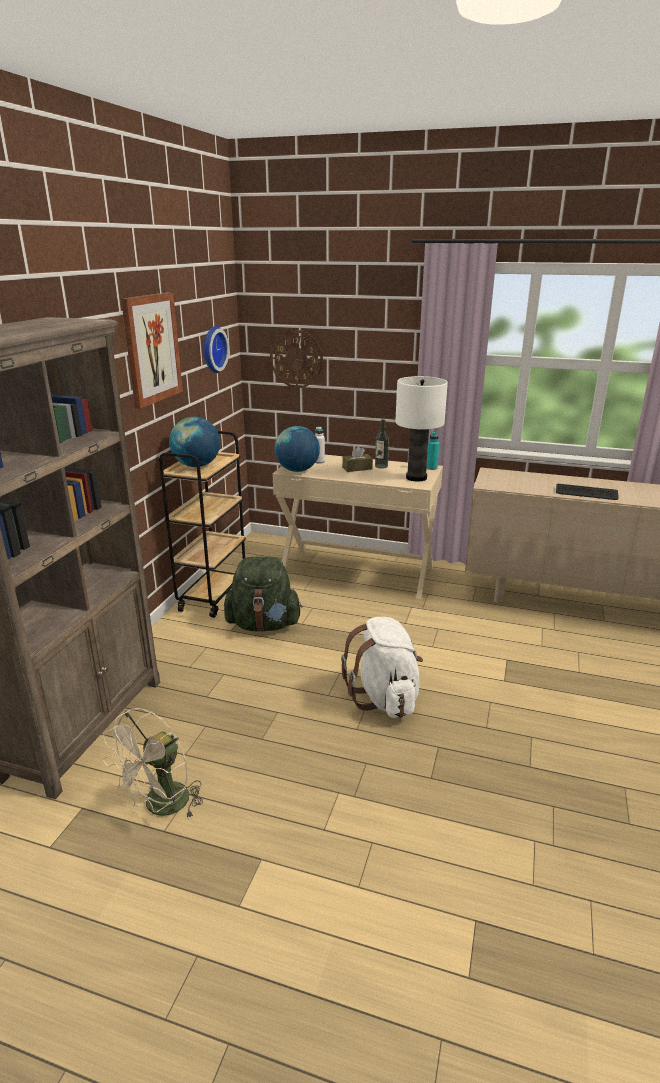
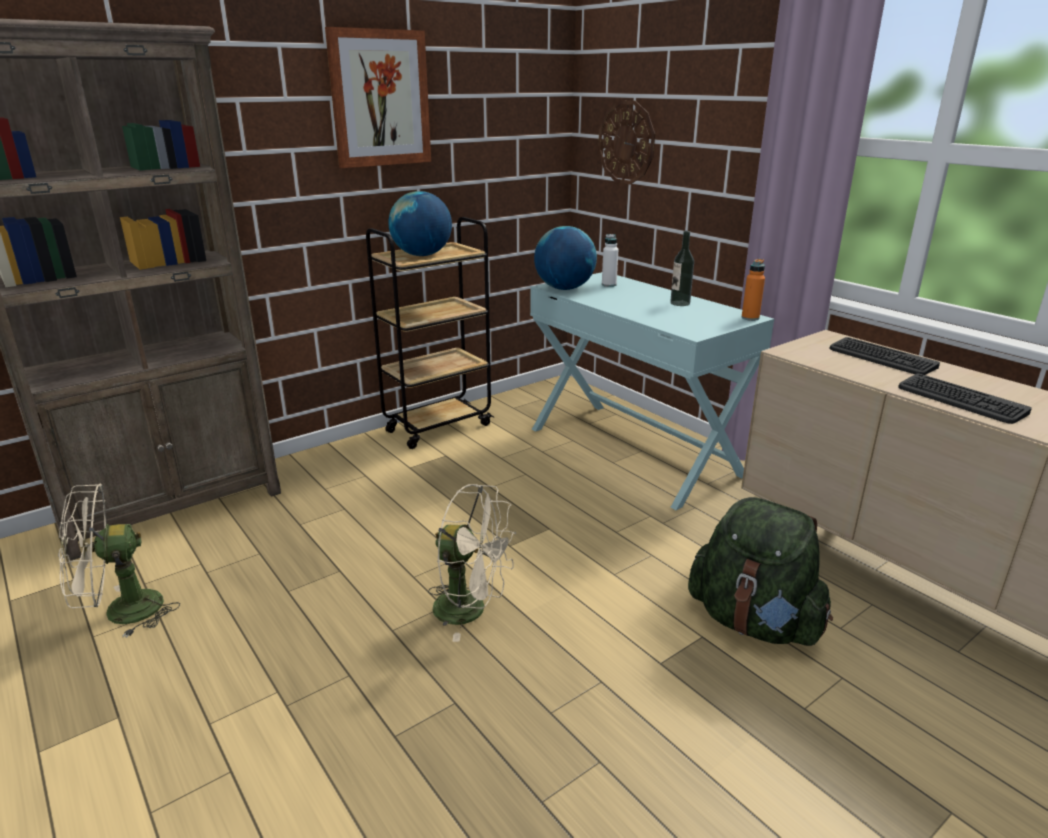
camera: 35 degrees right, 0 degrees up
wall clock [204,326,229,373] -> none
green backpack [224,557,302,632] -> green backpack moved to [688,497,833,646]
beige desk [272,455,443,599] -> turquoise desk [530,272,774,510]
white backpack [341,617,423,718] -> beige fan [428,484,516,642]
brown tissue box [342,446,373,472] -> none
white table lamp [395,376,448,482] -> none
turquoise bottle [427,431,439,470] -> orange bottle [742,259,765,321]
none -> keyboard [829,337,940,375]

